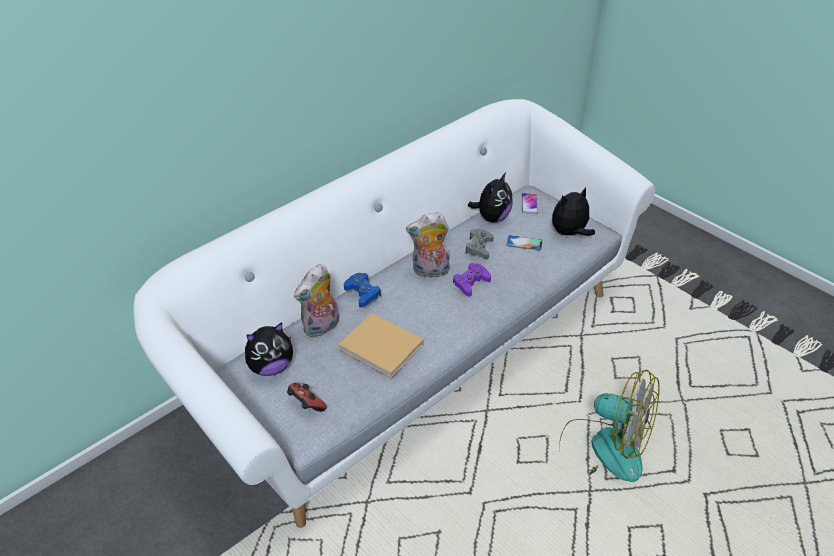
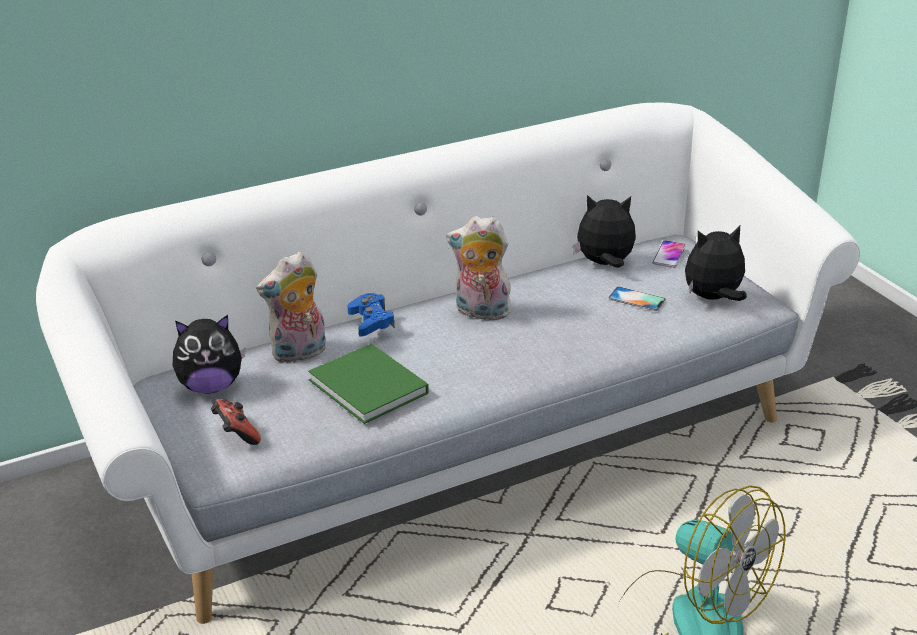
camera: 15 degrees right, 10 degrees down
beige book [338,313,423,378] -> green book [308,344,429,424]
purple game controller [453,263,491,297] -> none
grey game controller [466,229,494,259] -> none
plush toy [468,172,513,222] -> plush toy turned 135 degrees counterclockwise [573,195,636,268]

